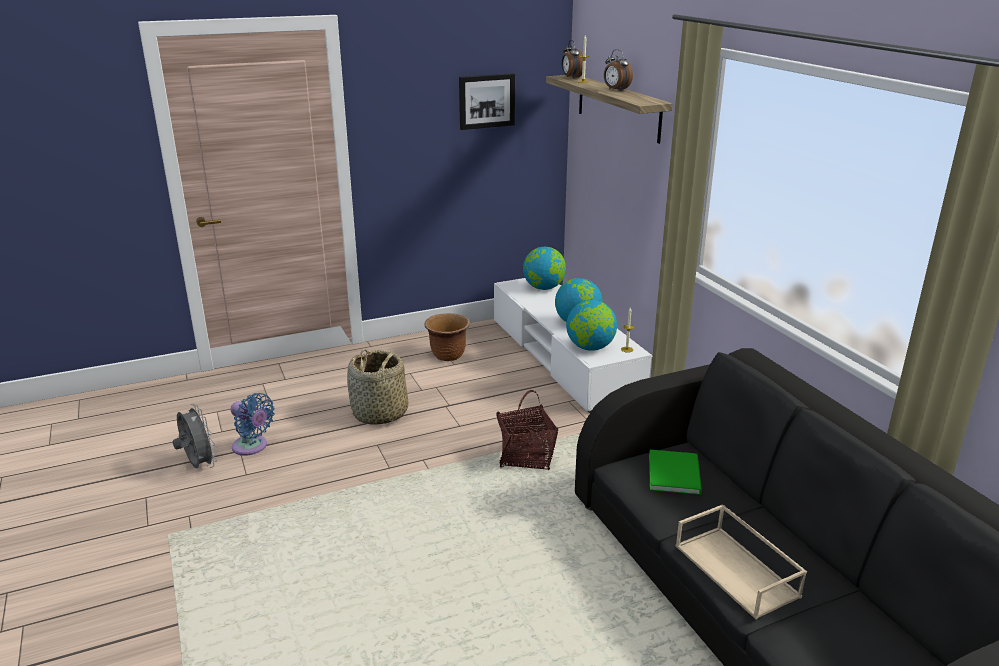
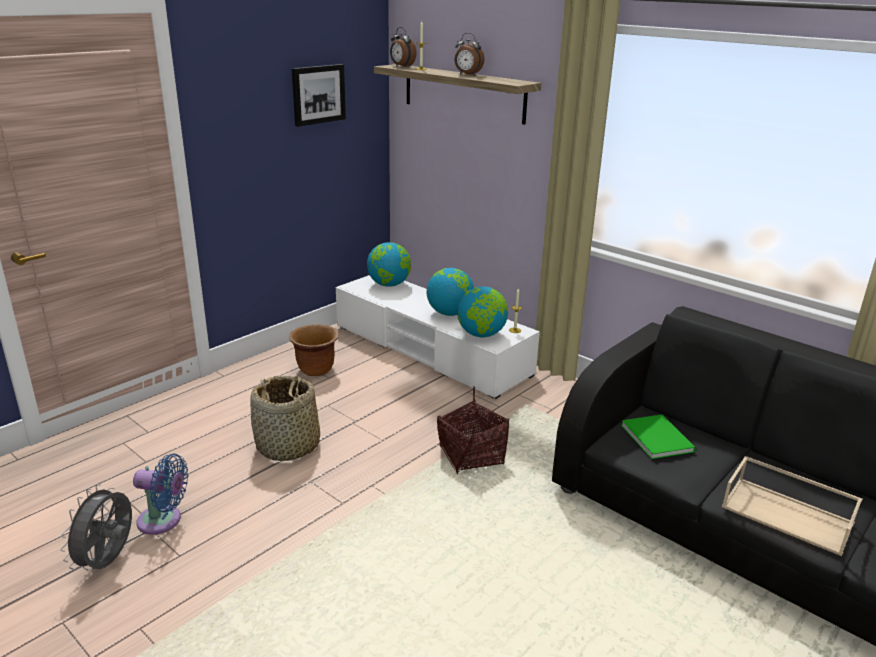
camera: 25 degrees left, 0 degrees up
grey fan [173,403,217,468] -> grey fan turned 105 degrees counterclockwise [61,484,132,570]

